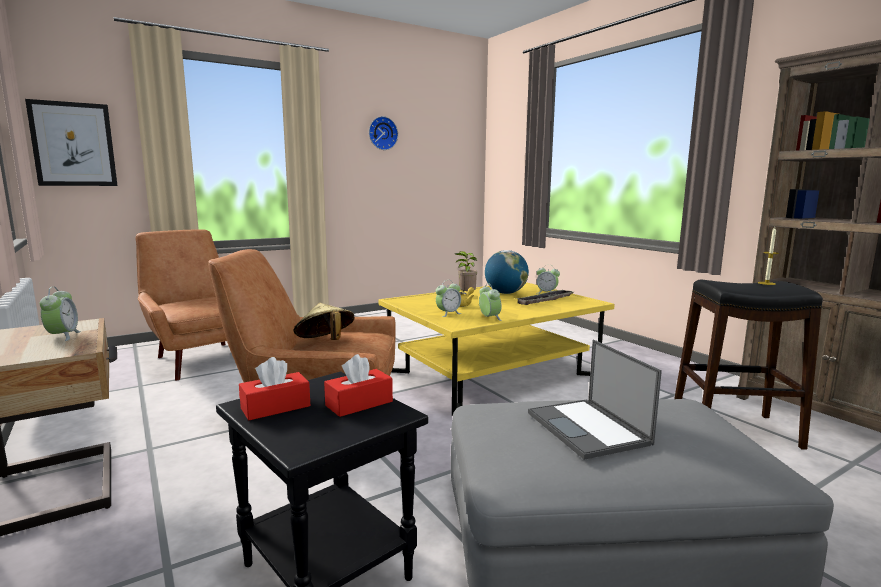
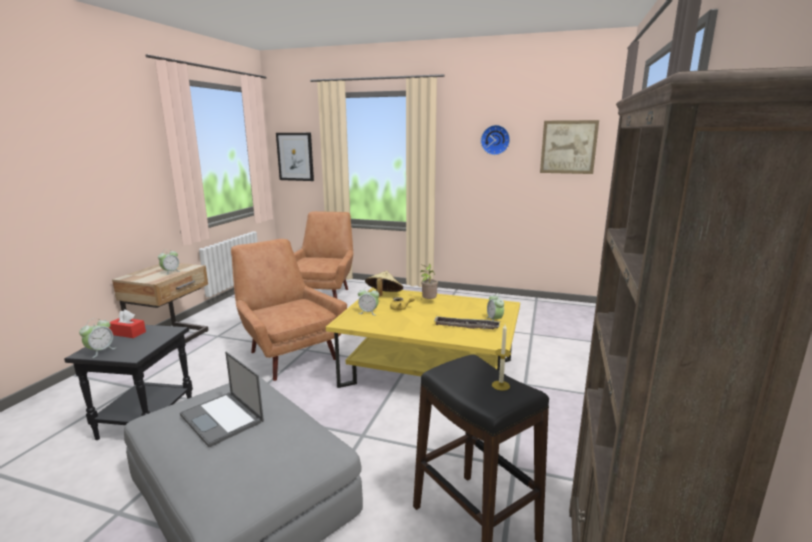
camera: 50 degrees right, 5 degrees up
beige hat [294,303,355,340] -> beige hat moved to [365,271,403,296]
red tissue box [324,354,393,417] -> none
alarm clock [479,283,502,321] -> alarm clock moved to [79,318,115,358]
globe [485,250,529,294] -> none
laptop [528,340,662,460] -> laptop turned 75 degrees counterclockwise [180,352,264,447]
none -> picture [540,120,599,174]

